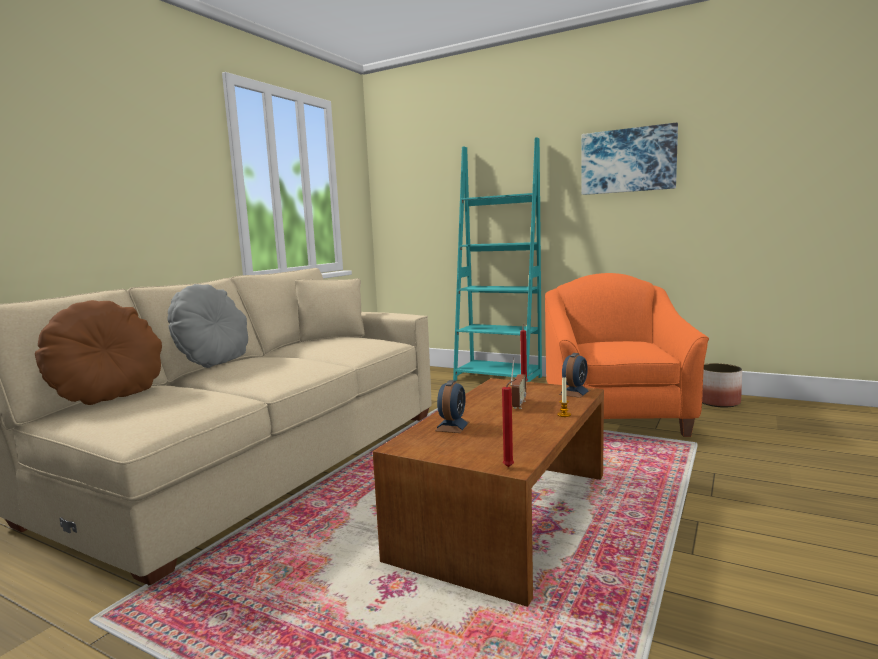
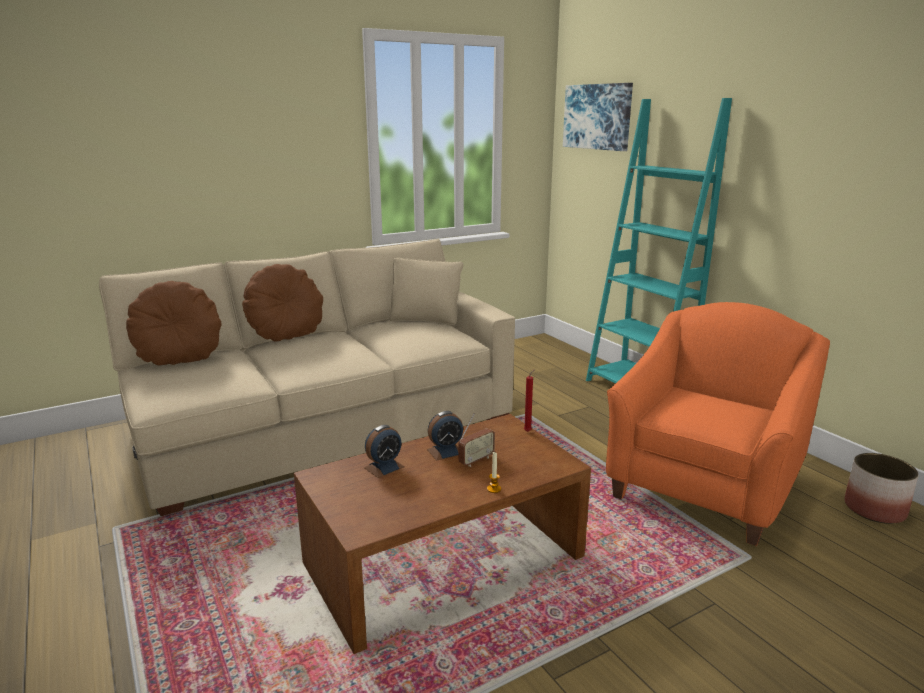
camera: 30 degrees right, 10 degrees up
grey pillow [168,284,248,368] -> brown pillow [242,264,323,342]
red candle [502,379,516,467] -> none
alarm clock [559,353,590,398] -> alarm clock moved to [427,411,463,461]
picture [581,123,678,195] -> picture moved to [563,83,633,151]

